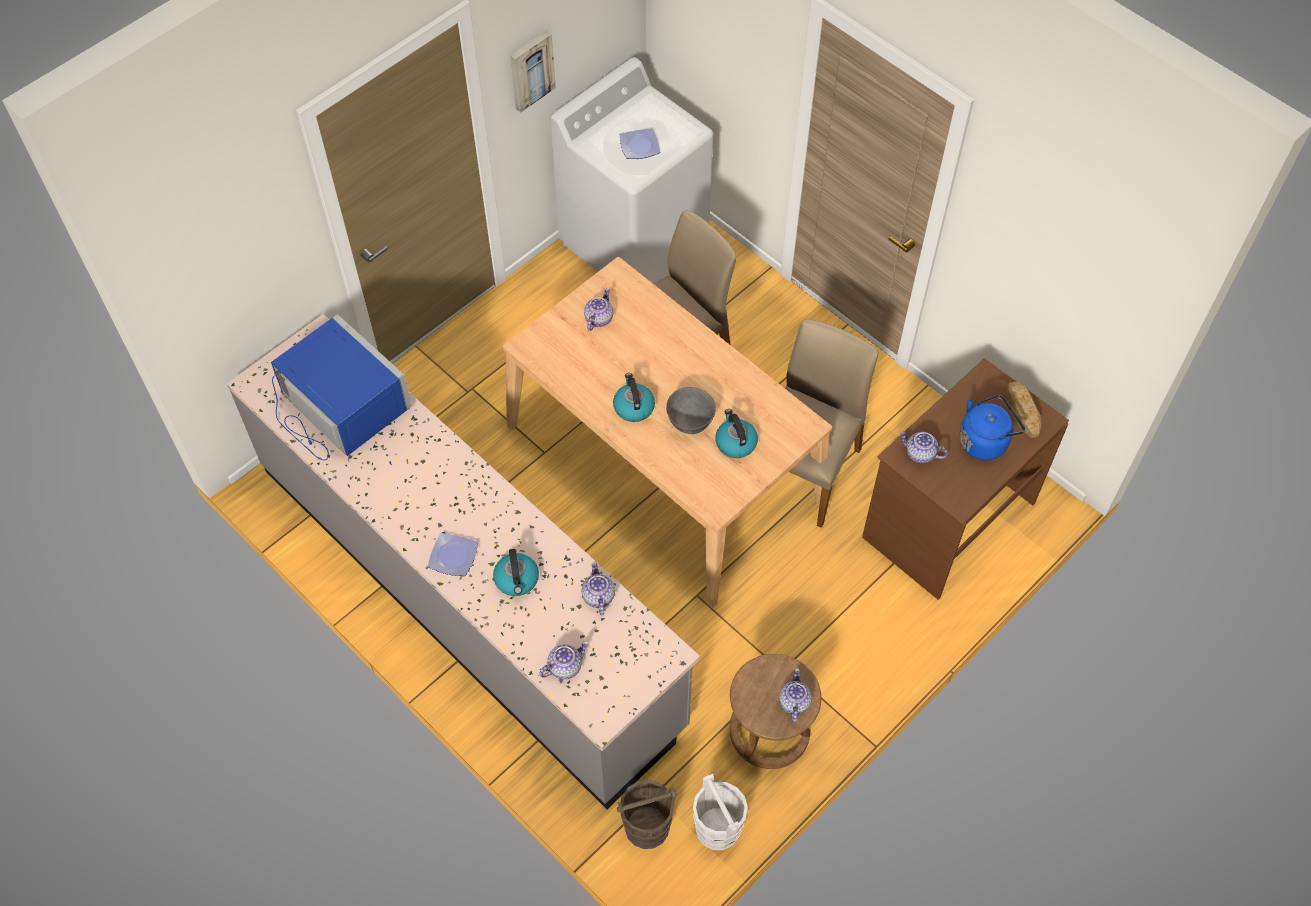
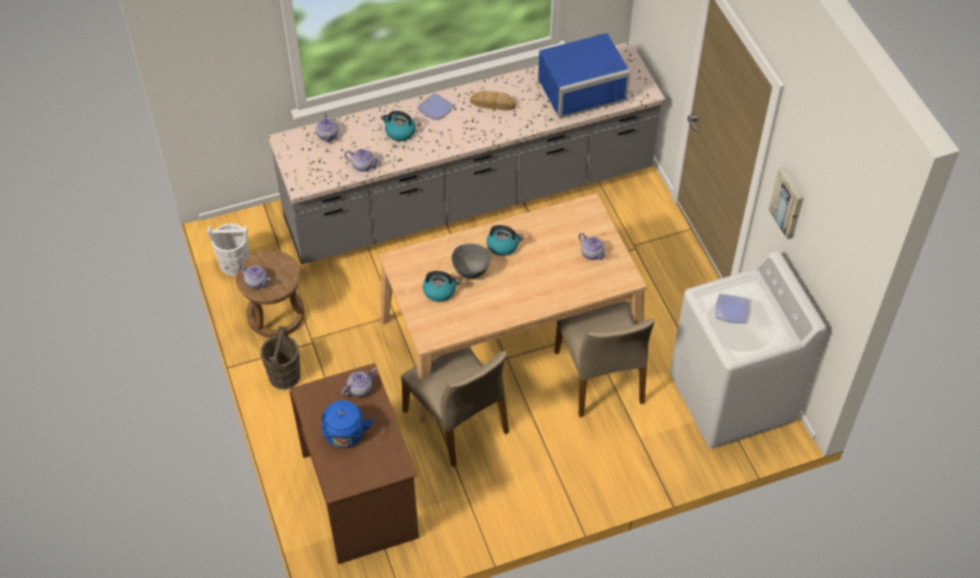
camera: 115 degrees right, 5 degrees down
brown bucket [617,780,677,849] -> brown bucket moved to [261,326,301,390]
bread [1006,382,1041,438] -> bread moved to [470,91,516,110]

